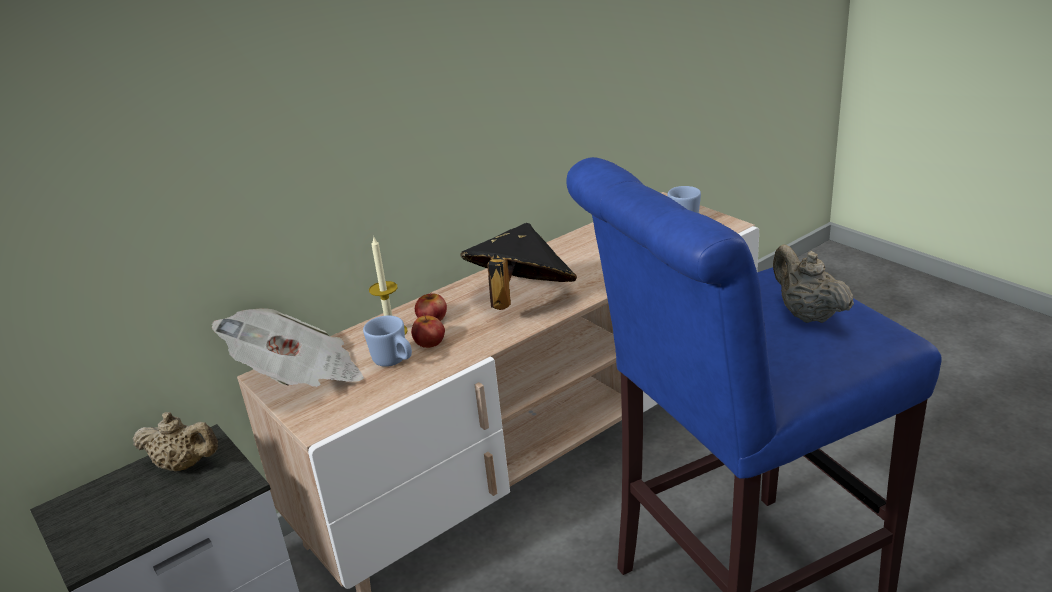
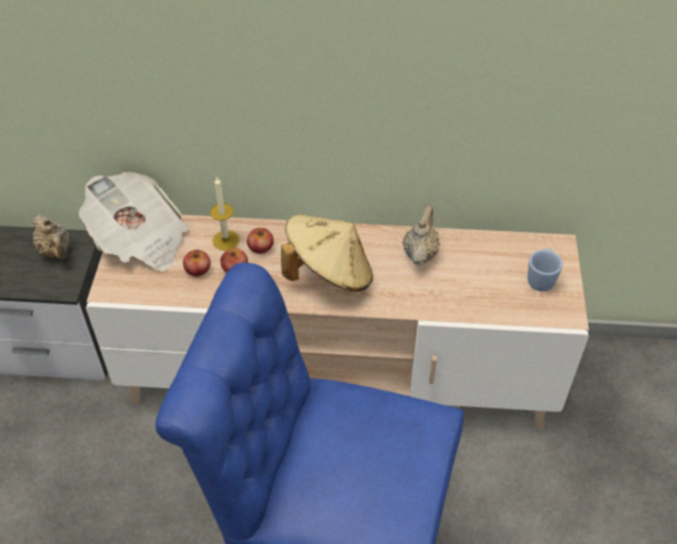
camera: 40 degrees right, 20 degrees up
blue mug [363,316,412,367] -> apple [183,250,211,277]
black hat [460,223,577,310] -> beige hat [281,215,373,292]
beige teapot [773,245,854,323] -> beige teapot moved to [403,206,440,266]

